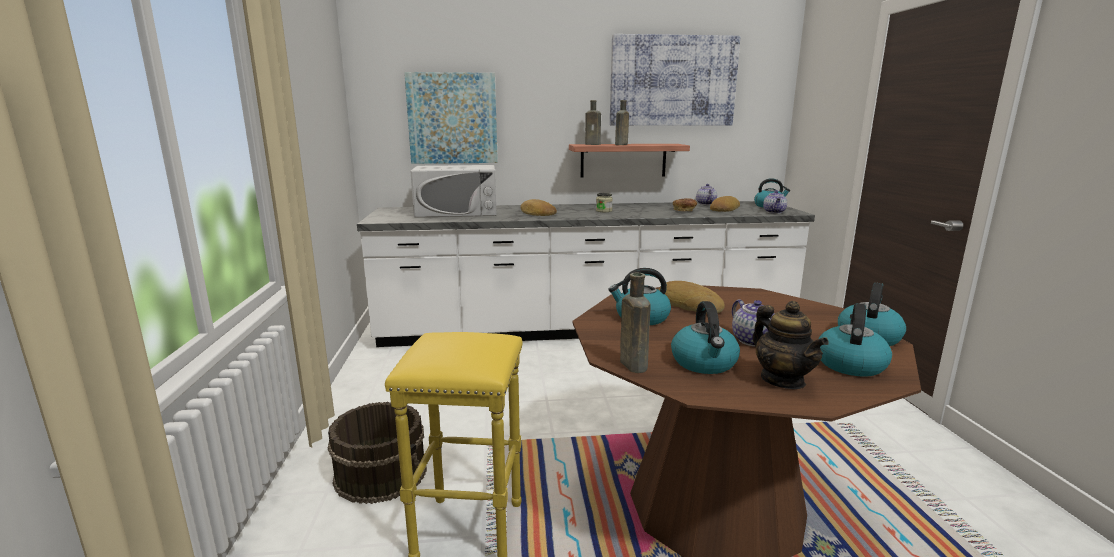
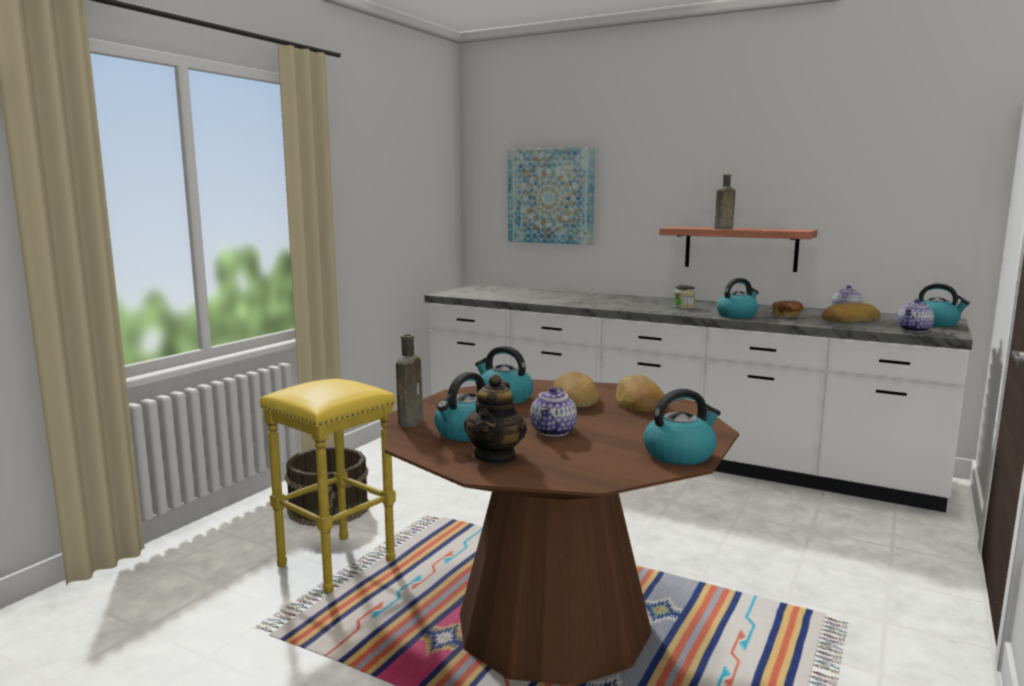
camera: 35 degrees right, 5 degrees down
white microwave [410,165,497,218] -> none
bread [521,199,557,216] -> bread moved to [616,374,665,412]
brown bottle [585,100,601,145] -> none
picture [610,34,740,126] -> none
kettle [818,303,892,377] -> kettle moved to [717,278,759,319]

